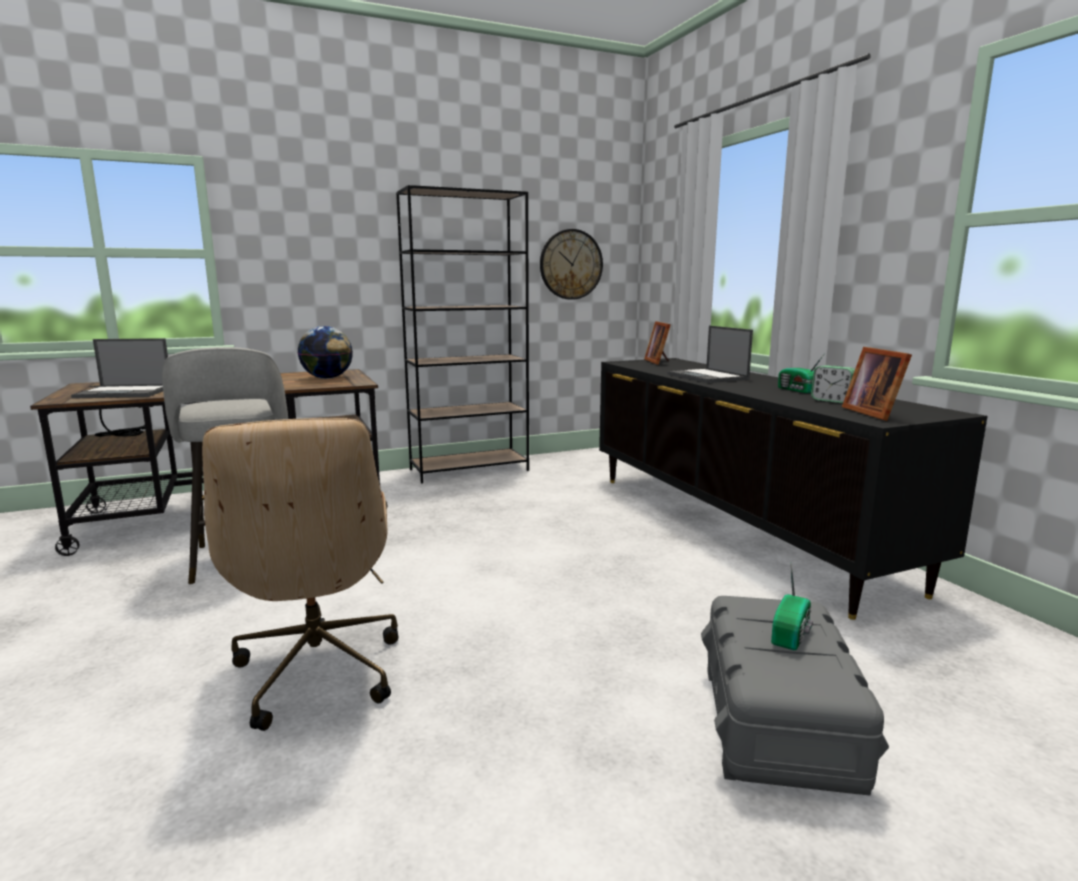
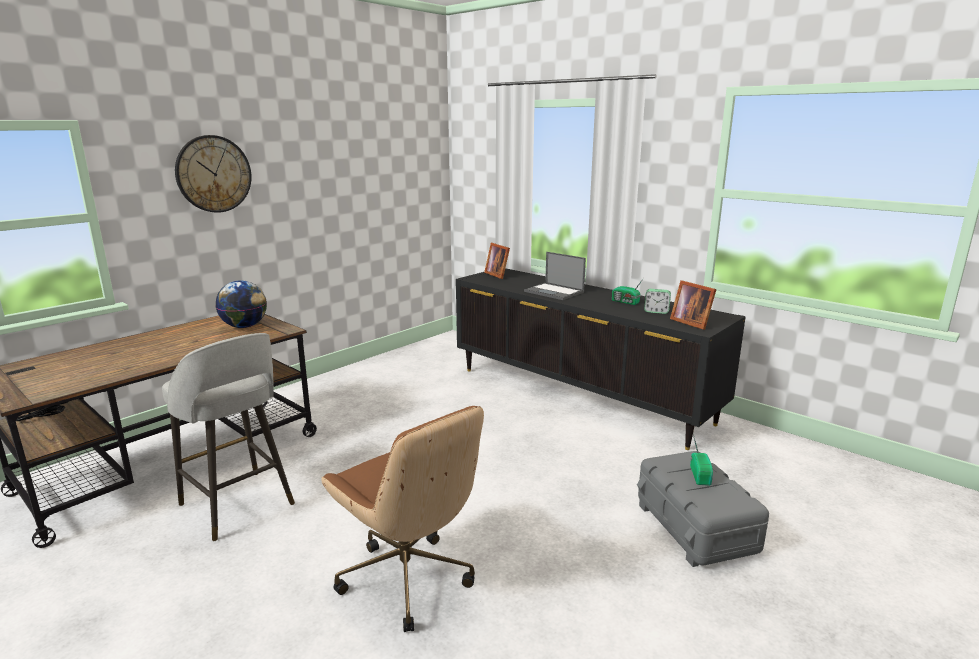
camera: 25 degrees left, 5 degrees up
laptop [71,338,168,399] -> none
beige bookcase [396,185,529,484] -> none
wall clock [540,229,603,300] -> wall clock moved to [175,135,251,213]

